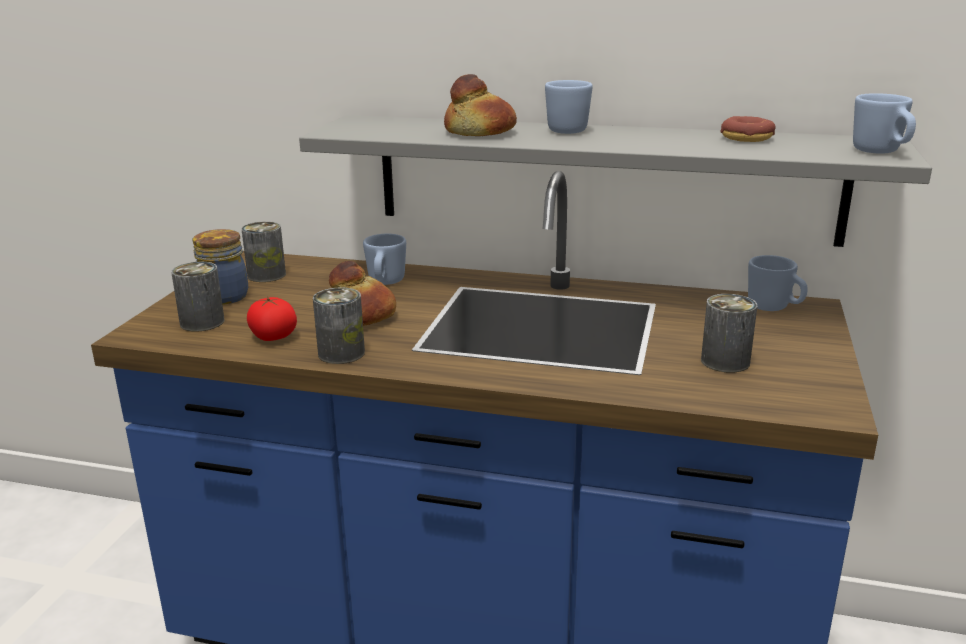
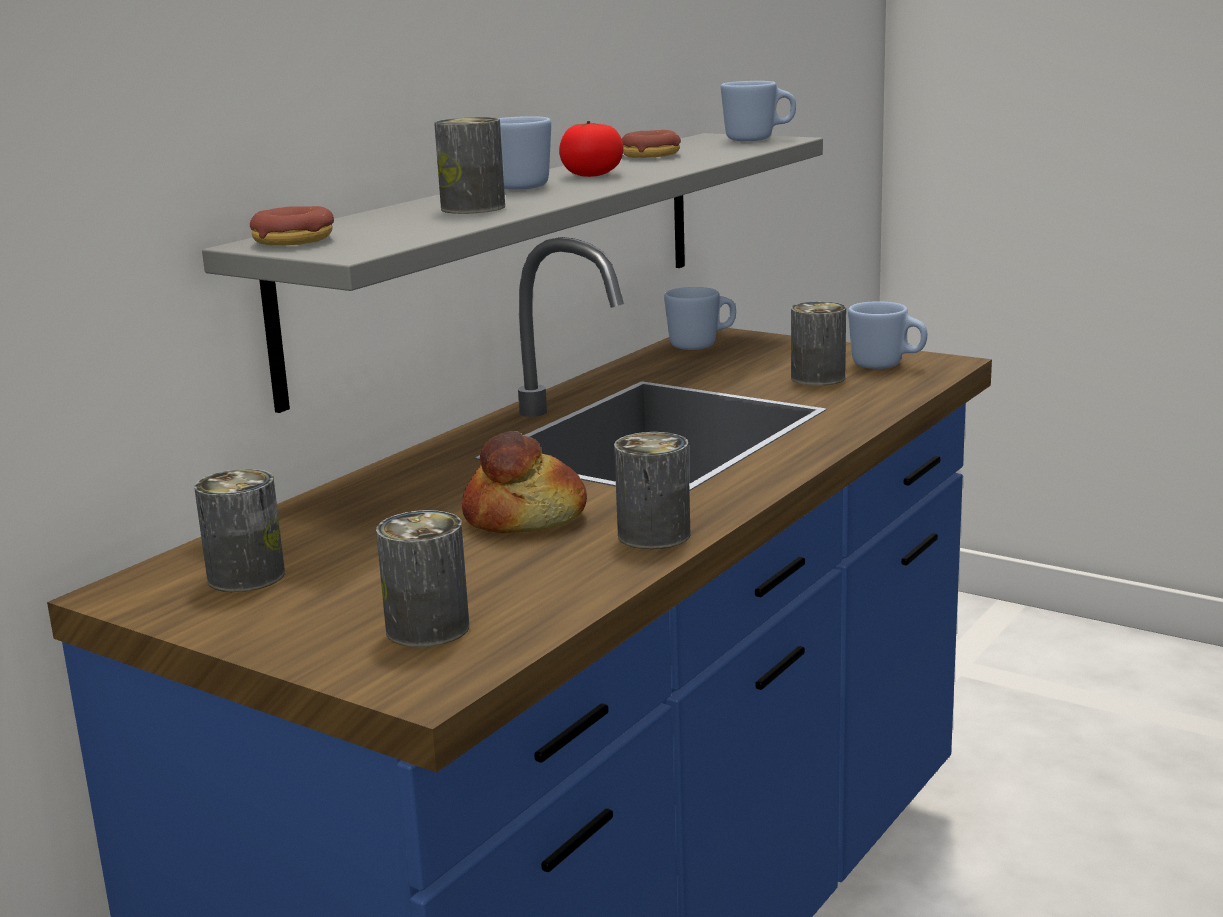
camera: 70 degrees left, 5 degrees down
jar [193,229,248,305] -> none
tomato [247,296,297,341] -> tomato moved to [559,121,623,177]
blue mug [363,234,406,285] -> blue mug moved to [848,301,927,369]
bread [444,74,517,136] -> can [434,117,505,214]
none -> donut [250,206,334,245]

